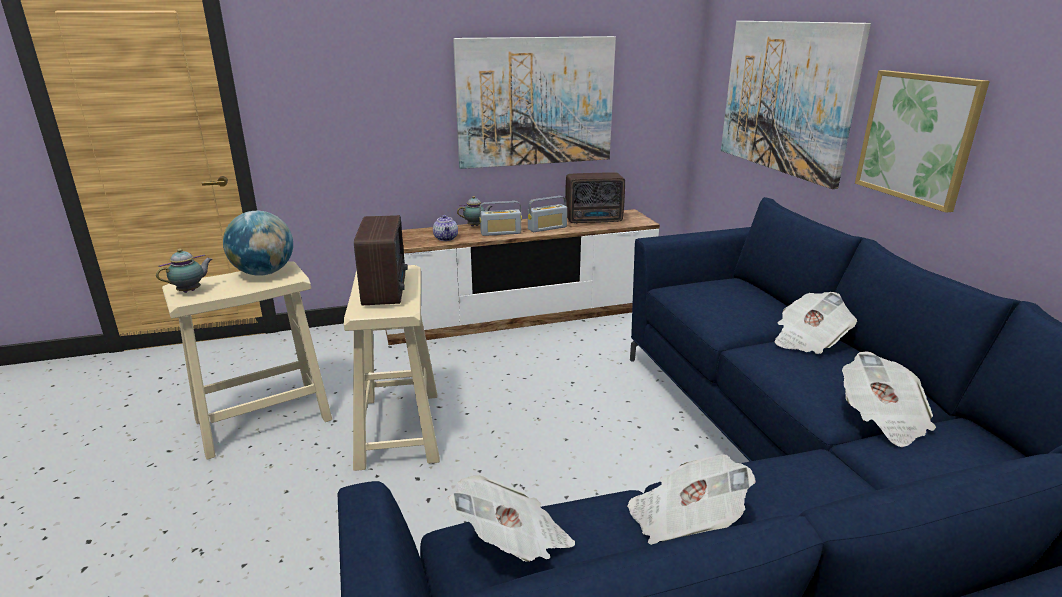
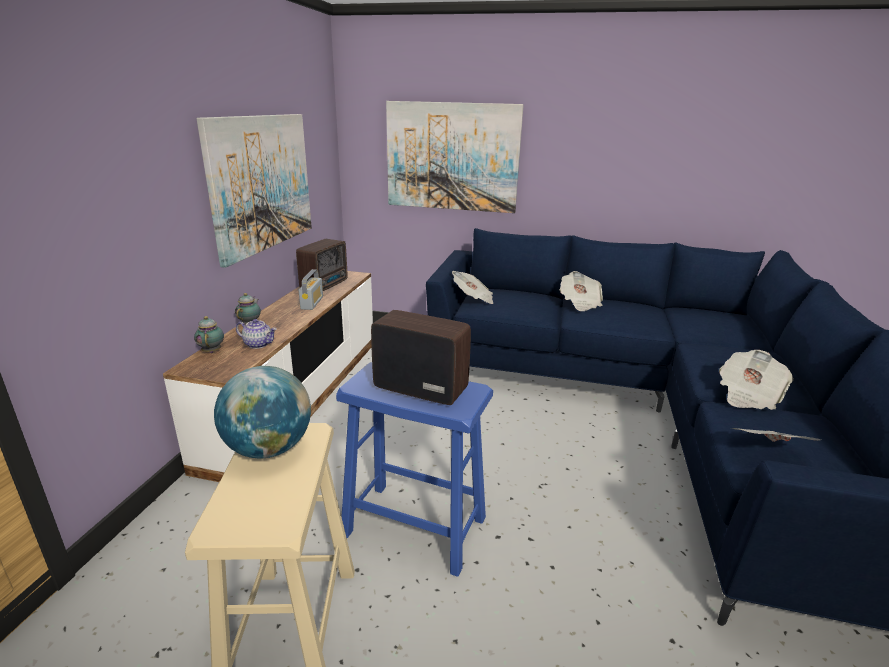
camera: 60 degrees left, 0 degrees up
teapot [156,249,212,293] -> teapot moved to [194,316,224,353]
beige stool [344,265,440,471] -> blue stool [336,362,493,577]
radio [479,201,522,236] -> none
newspaper [842,351,936,447] -> newspaper moved to [452,271,493,304]
picture [855,70,990,213] -> none

